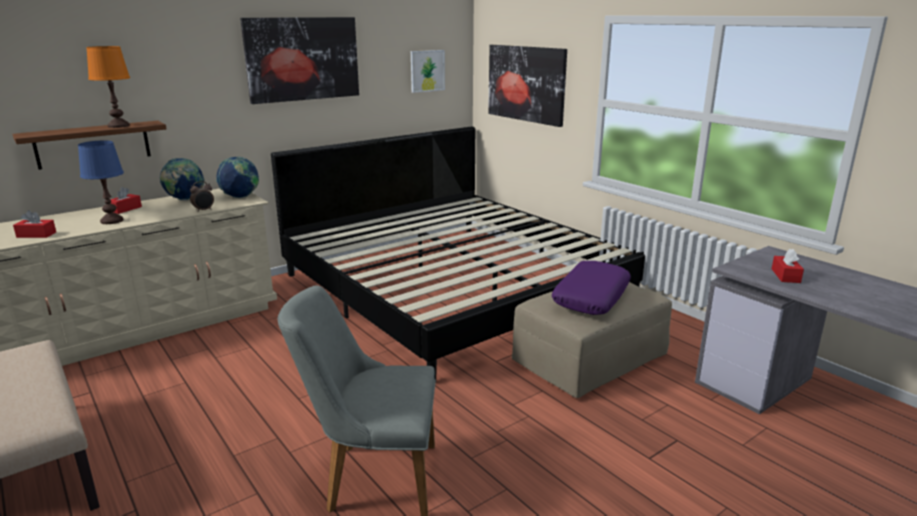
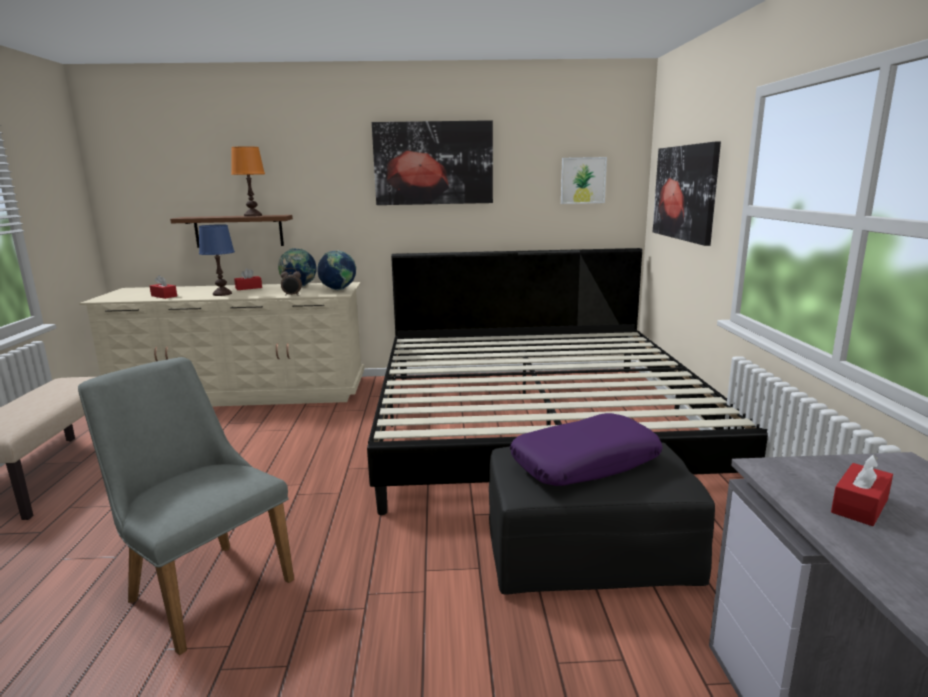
camera: 35 degrees right, 5 degrees down
beige ottoman [512,282,672,398] -> black ottoman [489,442,715,595]

